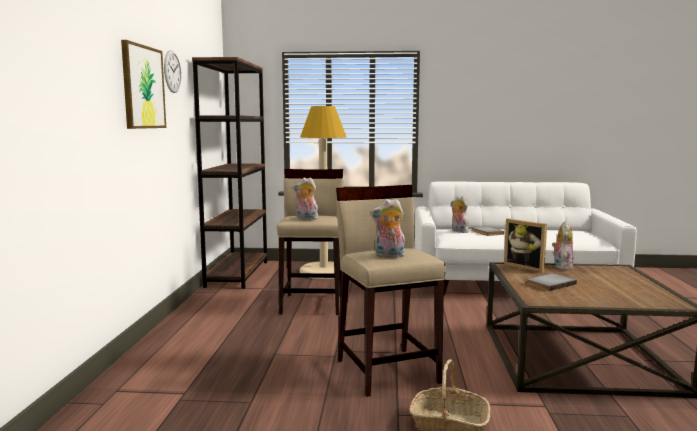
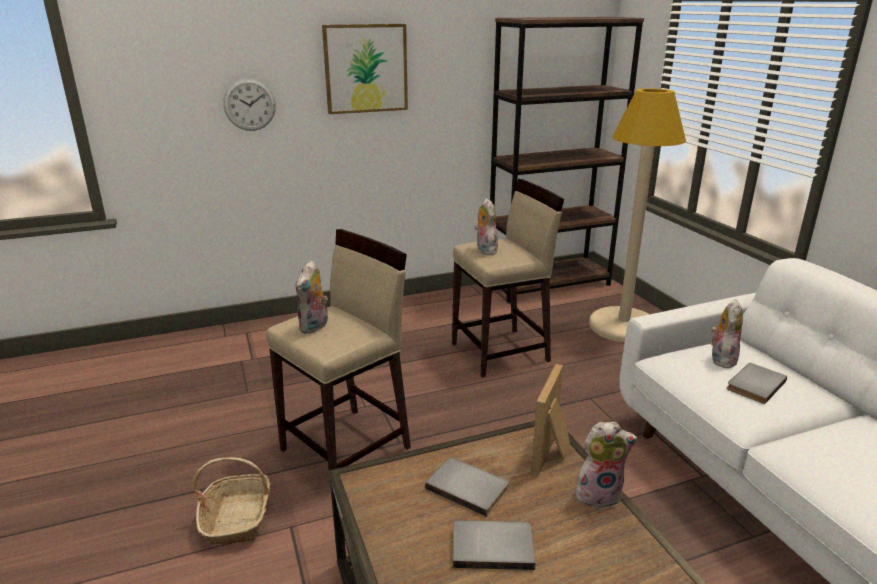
camera: 65 degrees right, 15 degrees up
wall clock [164,50,181,93] -> wall clock moved to [223,79,276,131]
plush toy [370,199,405,258] -> plush toy turned 135 degrees counterclockwise [296,260,328,334]
none -> grey book [453,520,536,570]

